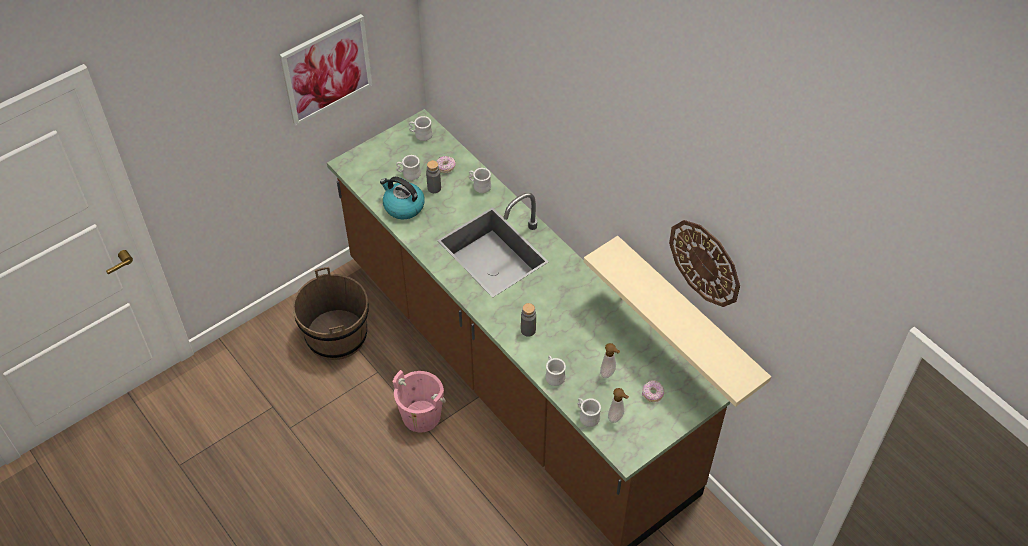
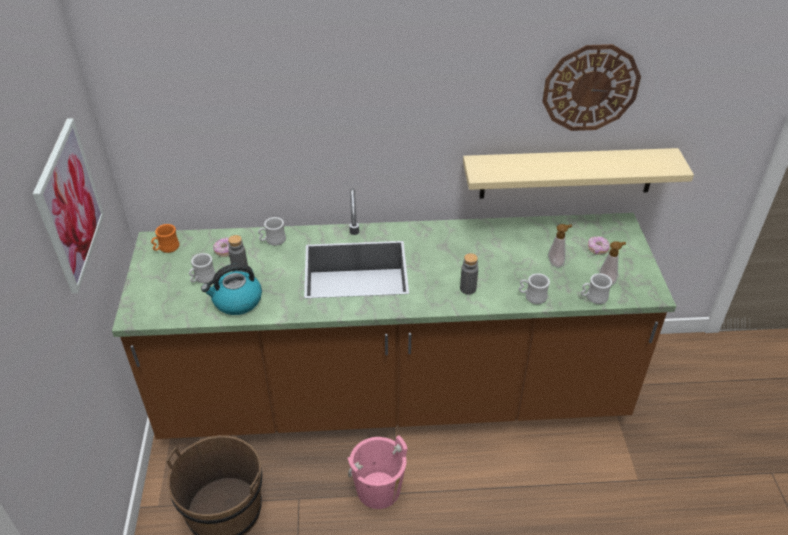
camera: 55 degrees left, 10 degrees down
white mug [409,116,432,141] -> orange mug [151,224,180,253]

